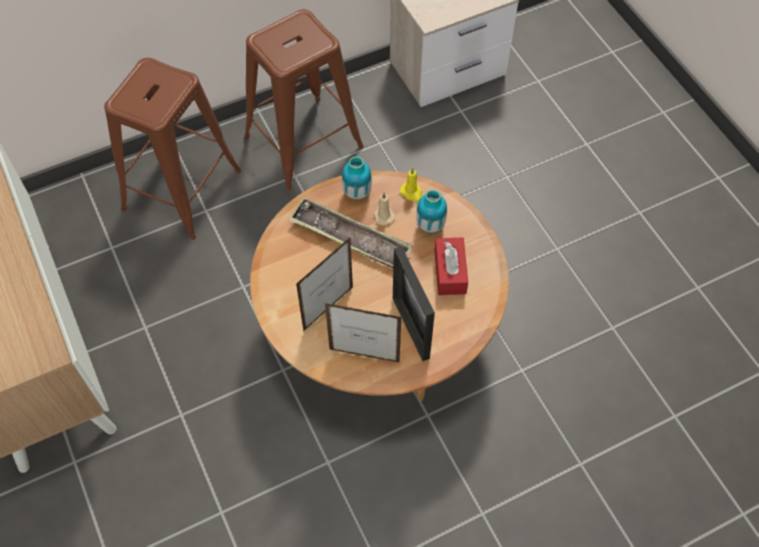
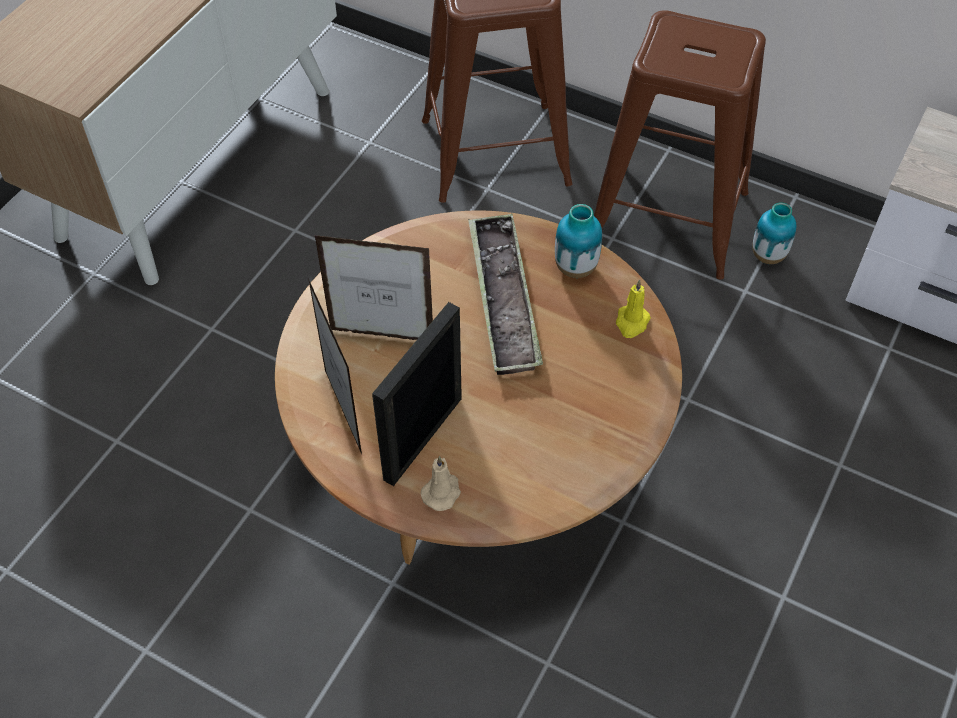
camera: 55 degrees right, 5 degrees down
beige candle [373,193,395,226] -> beige candle moved to [421,456,461,511]
vase [416,190,447,235] -> vase moved to [752,202,796,264]
red tissue box [434,237,468,295] -> none

